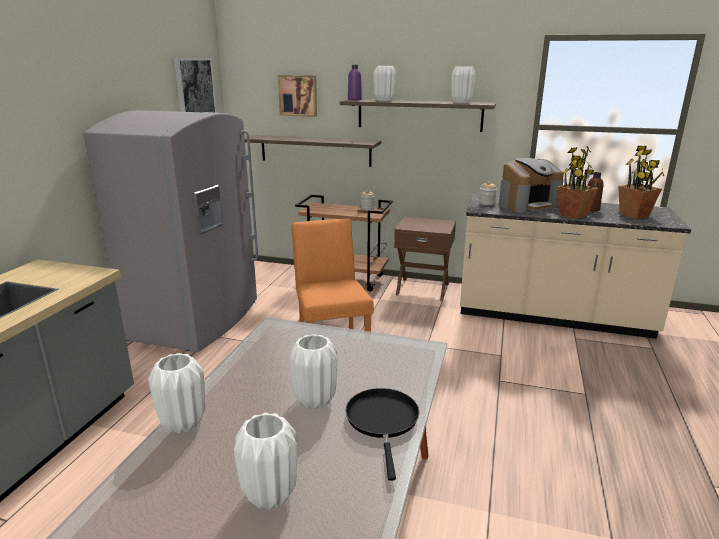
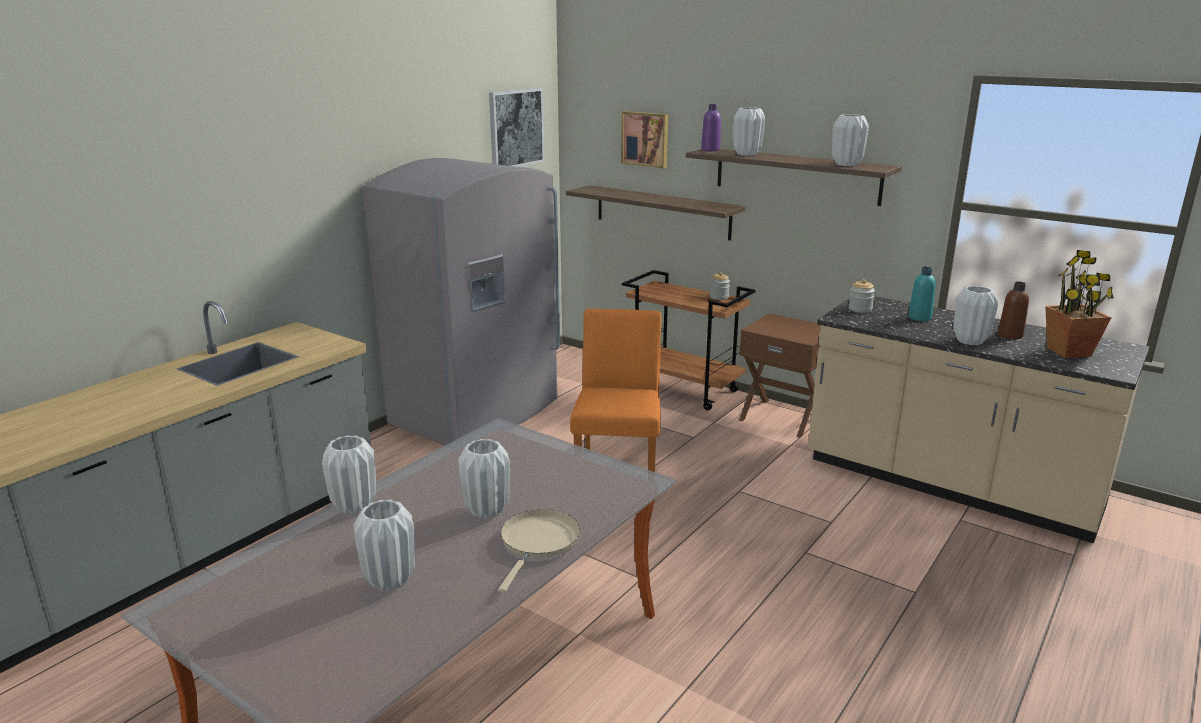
camera: 20 degrees right, 0 degrees up
black frying pan [346,388,419,481] -> beige frying pan [498,509,580,593]
coffee machine [499,158,564,212] -> turquoise bottle [908,267,936,321]
potted plant [557,146,598,219] -> white vase [953,286,998,345]

